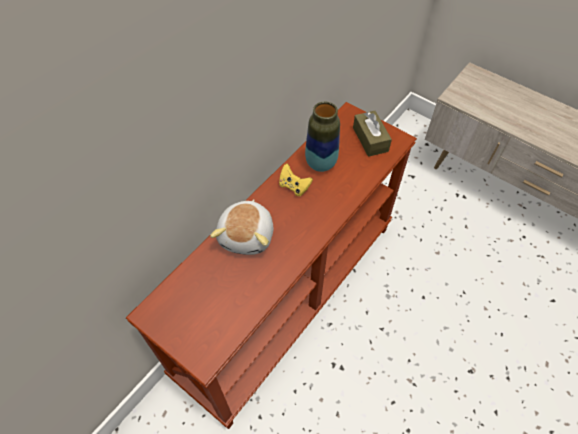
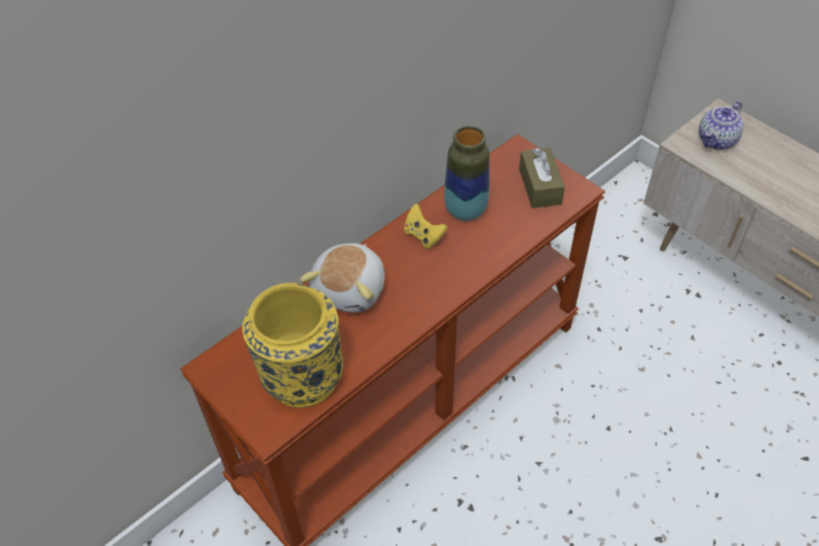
camera: 10 degrees right, 5 degrees down
none -> yellow vase [242,283,343,408]
none -> teapot [699,101,744,150]

